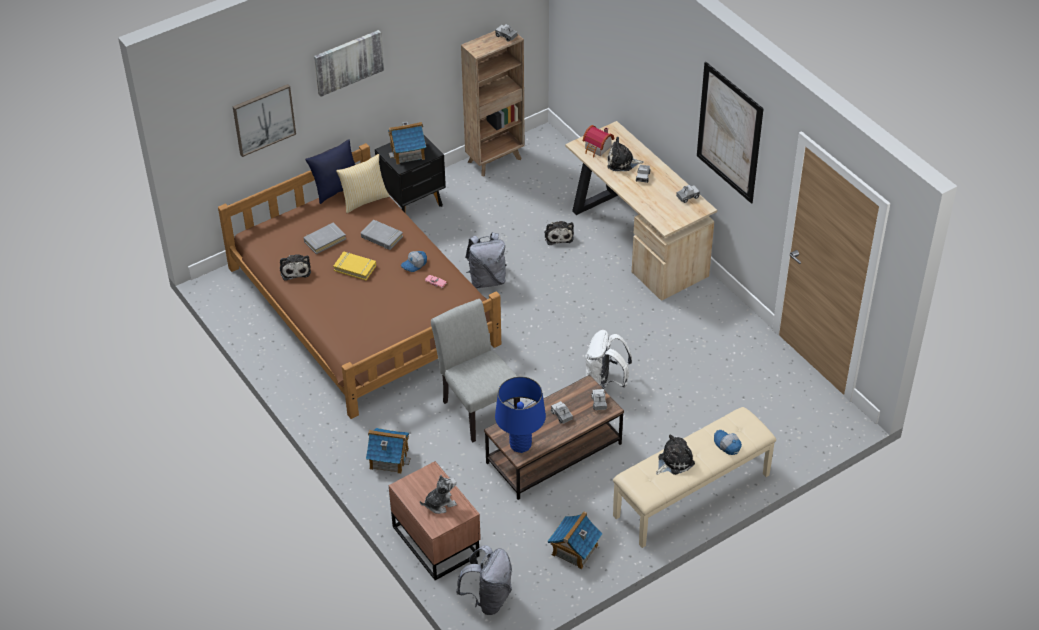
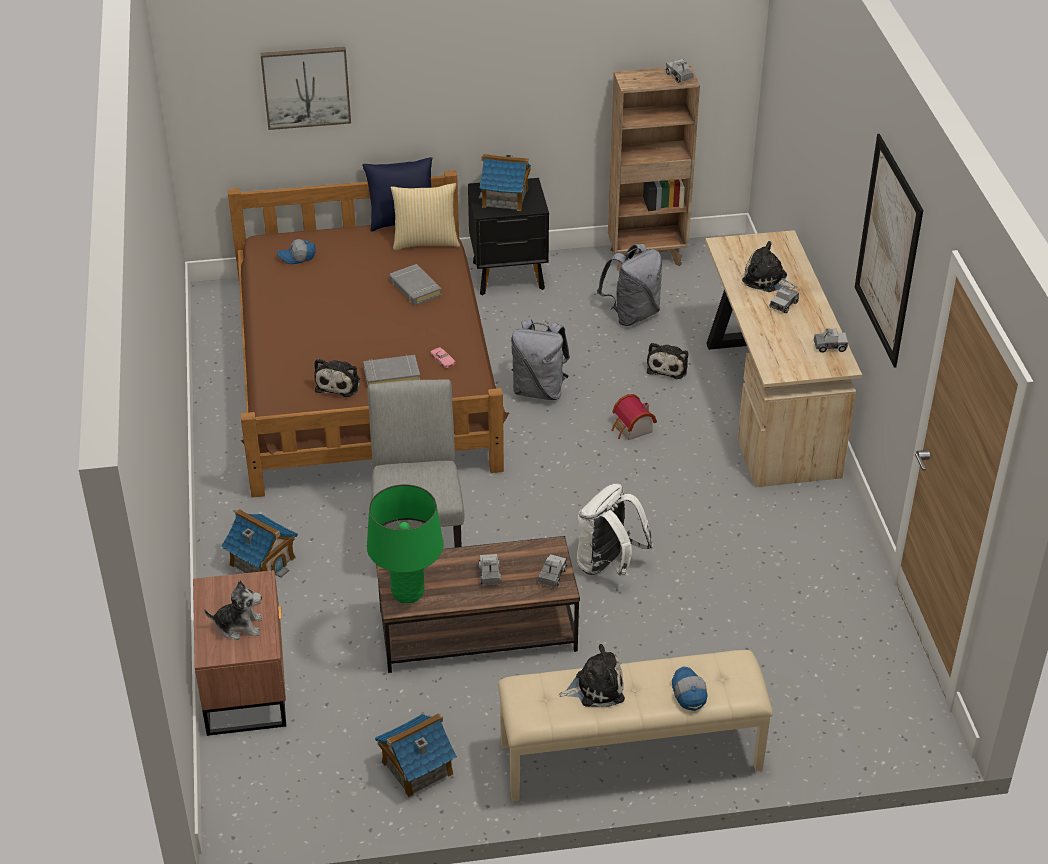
camera: 25 degrees right, 5 degrees down
plush toy [280,254,311,281] -> plush toy moved to [314,359,360,397]
grey book [304,223,346,254] -> grey book moved to [363,355,420,386]
picture [314,30,384,97] -> none
yellow book [333,252,376,280] -> none
cap [401,251,427,272] -> cap moved to [277,239,316,264]
grey backpack [456,545,512,615] -> grey backpack moved to [597,244,662,326]
blue table lamp [495,376,546,453] -> green table lamp [367,484,444,603]
toy house [583,125,614,158] -> toy house moved to [611,394,657,440]

